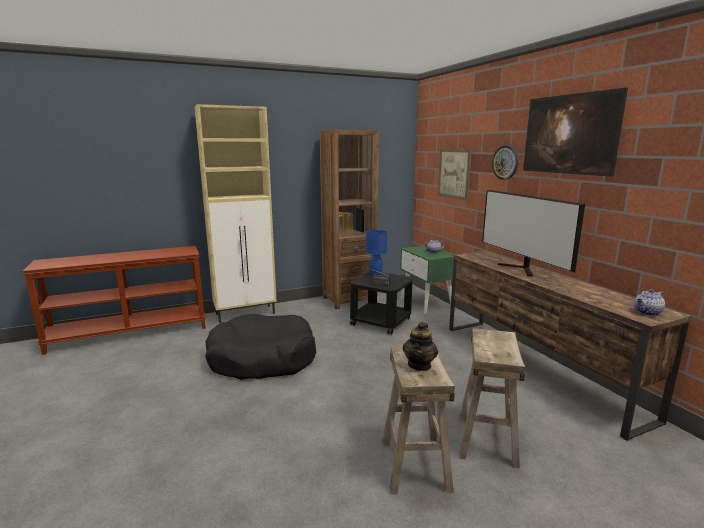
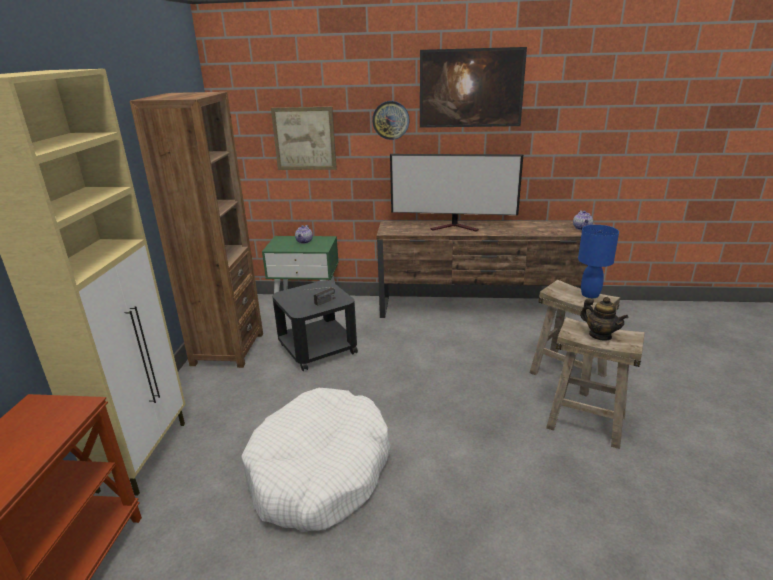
camera: 60 degrees left, 10 degrees up
black dog bed [205,314,316,380] -> white dog bed [241,388,391,531]
blue table lamp [366,230,387,276] -> blue table lamp moved to [578,225,619,298]

